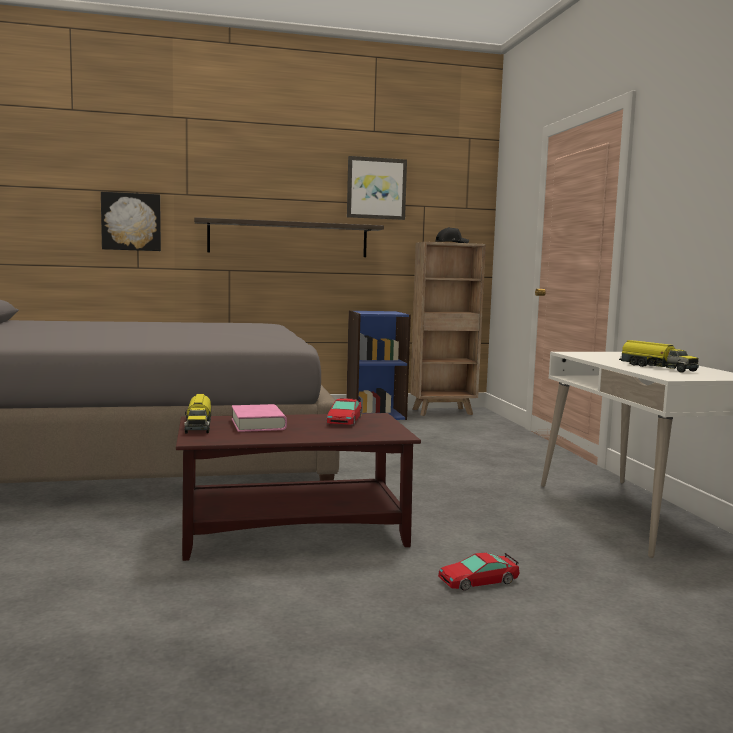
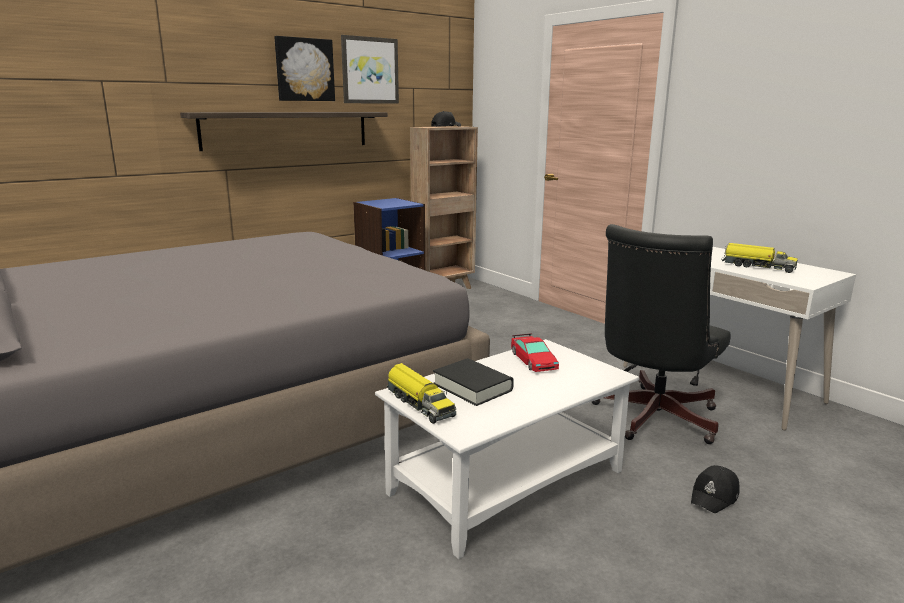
camera: 25 degrees left, 10 degrees up
picture [101,192,161,251] -> picture moved to [274,36,335,101]
brown coffee table [176,413,421,561] -> white coffee table [375,339,639,559]
pink book [232,404,287,432] -> black book [433,358,514,406]
toy car [438,552,519,591] -> black cap [691,465,739,513]
none -> black office chair [592,224,731,444]

